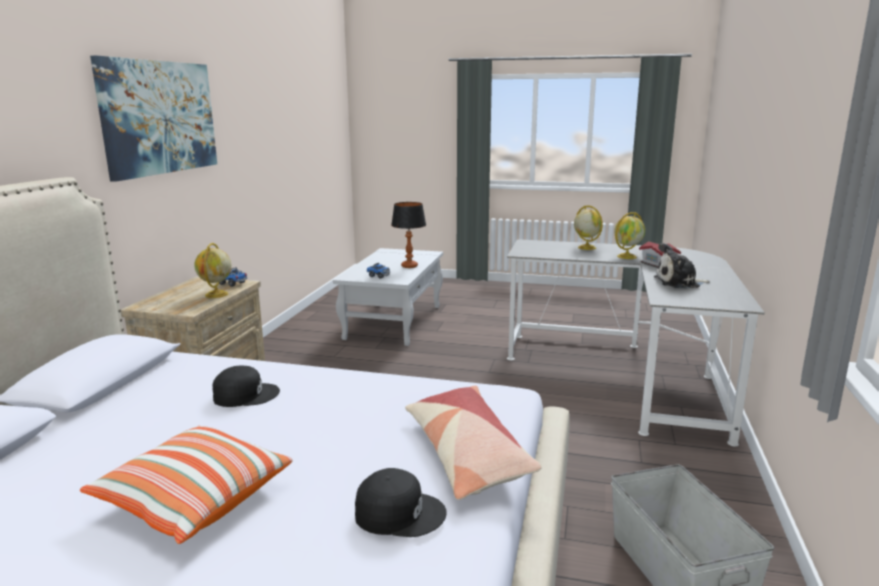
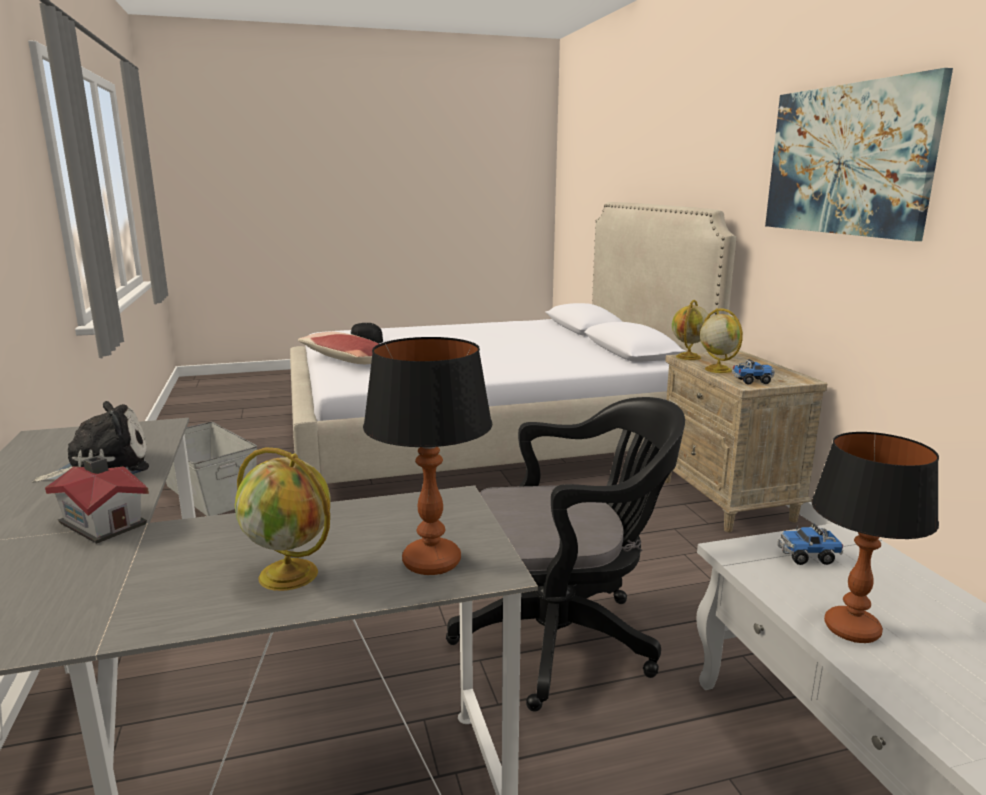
camera: 150 degrees right, 0 degrees up
pillow [80,426,292,544] -> none
black cap [213,366,280,407] -> none
globe [614,212,645,259] -> globe moved to [672,300,710,360]
none -> table lamp [363,337,493,575]
none -> black office chair [446,397,685,711]

